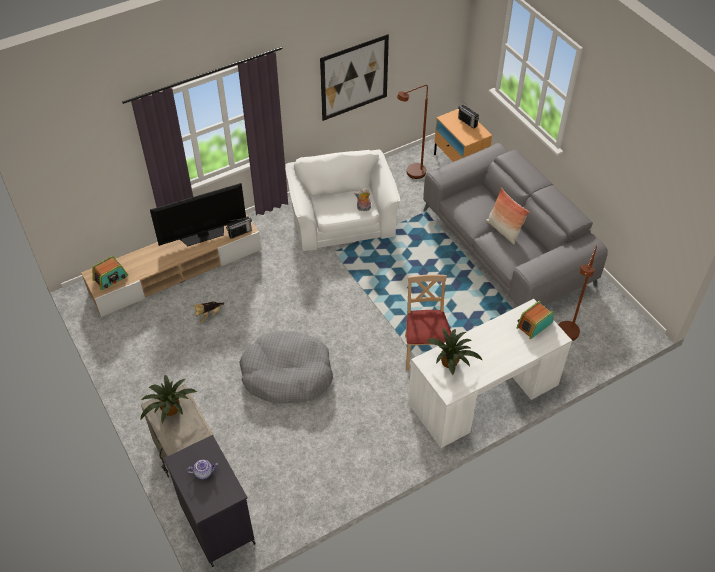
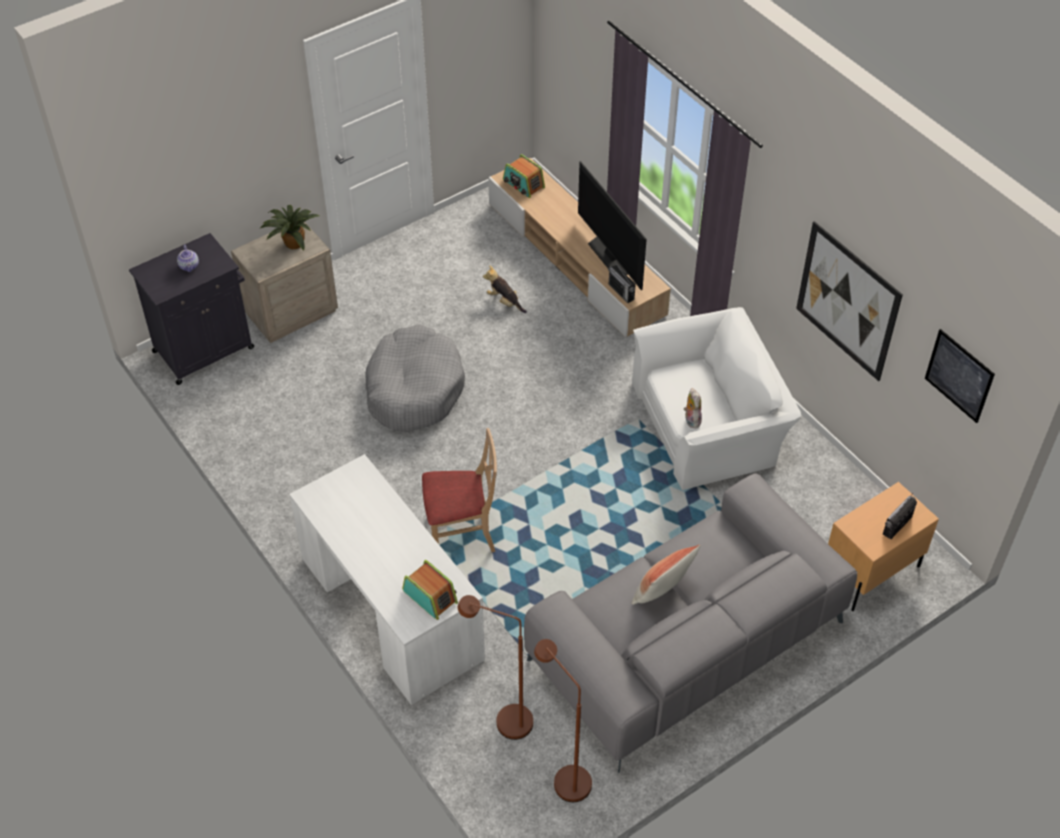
camera: 85 degrees right, 0 degrees up
brown floor lamp [397,85,428,179] -> brown floor lamp moved to [534,639,592,802]
potted plant [426,328,482,375] -> none
none -> picture [925,329,995,423]

